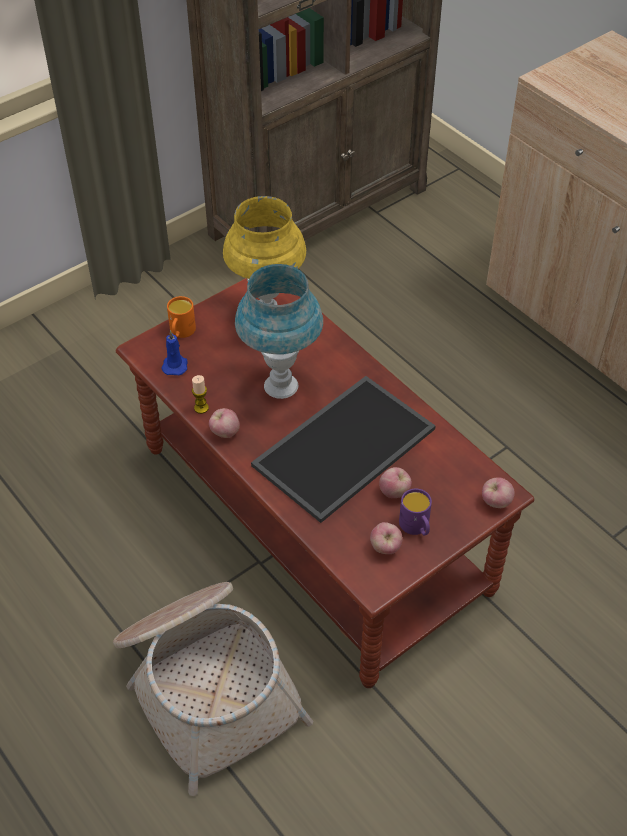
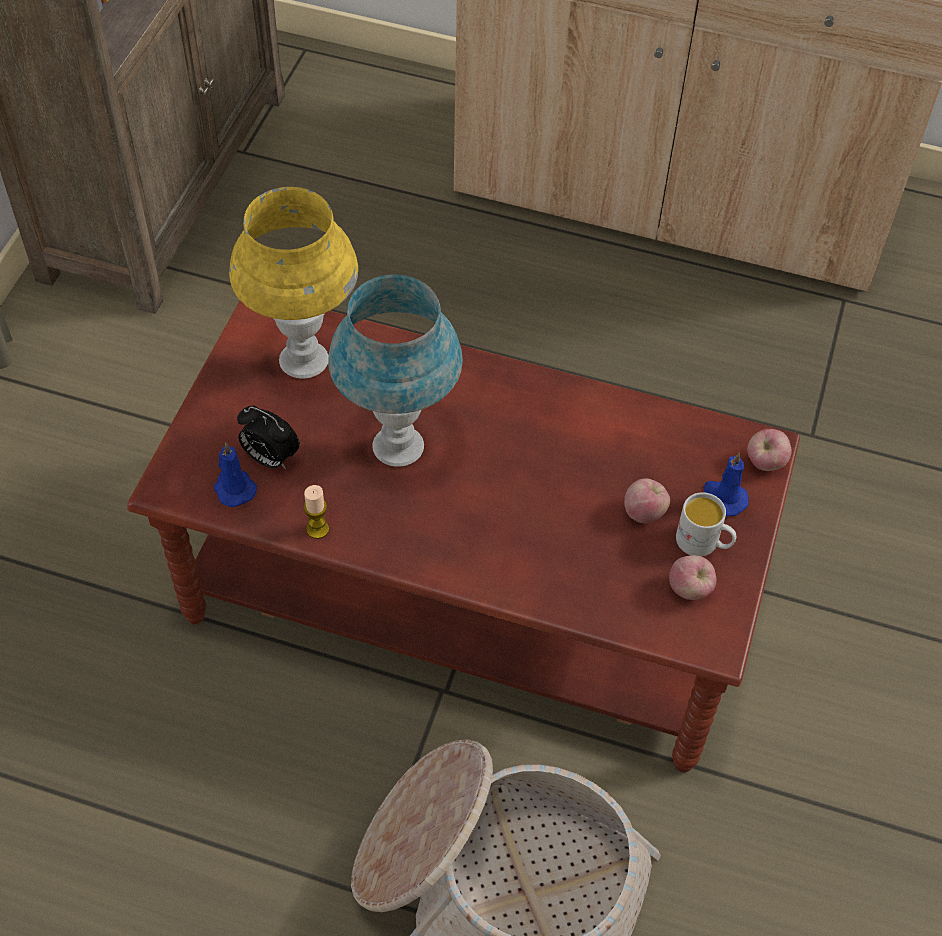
camera: 35 degrees left, 5 degrees up
orange mug [167,296,196,338] -> none
apple [209,408,240,438] -> none
tray [251,376,436,523] -> none
purple mug [399,488,432,536] -> white mug [676,492,736,557]
none -> alarm clock [237,406,300,469]
none -> blue candle [704,453,749,516]

